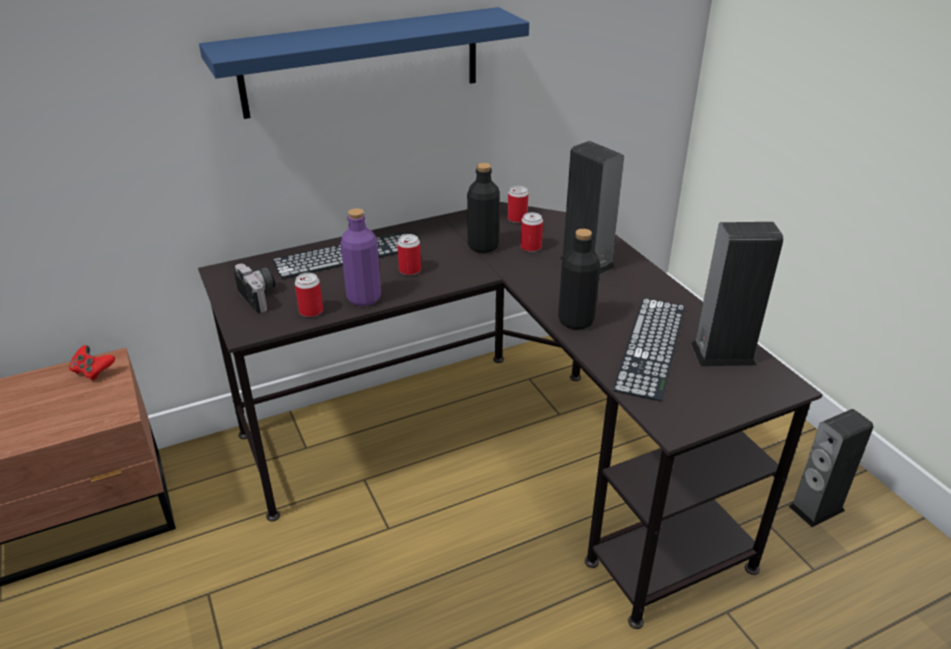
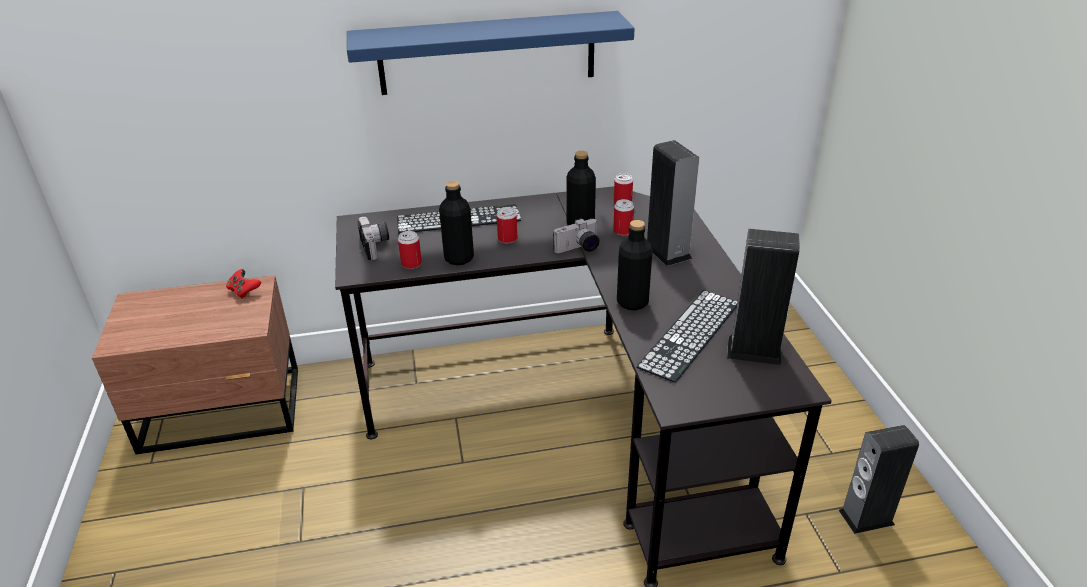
camera: 15 degrees right, 0 degrees up
purple bottle [340,208,381,306] -> black bottle [439,181,474,265]
none -> camera [553,218,600,253]

